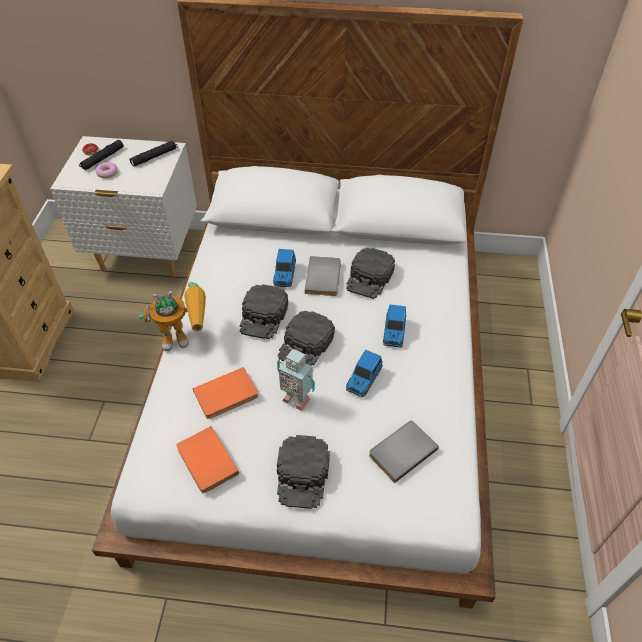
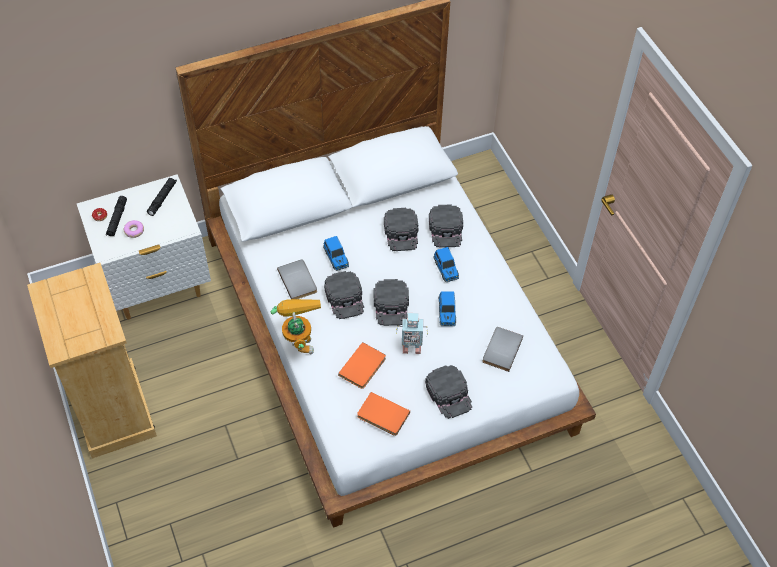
camera: 30 degrees left, 5 degrees up
toy robot [139,282,206,351] -> toy robot turned 60 degrees counterclockwise [271,299,321,354]
grey book [305,256,341,296] -> grey book moved to [277,259,317,299]
none -> black cap [429,205,463,248]

